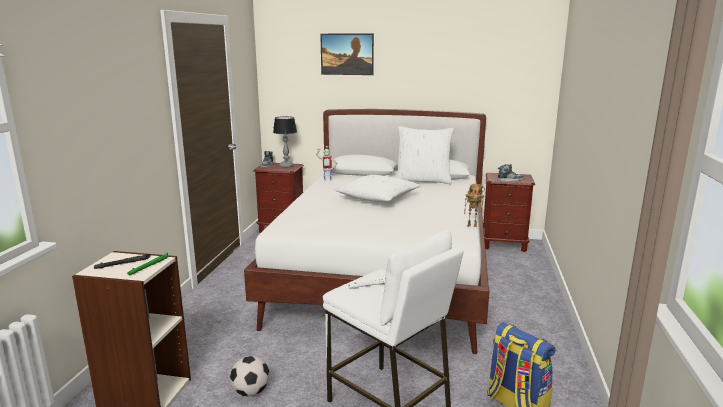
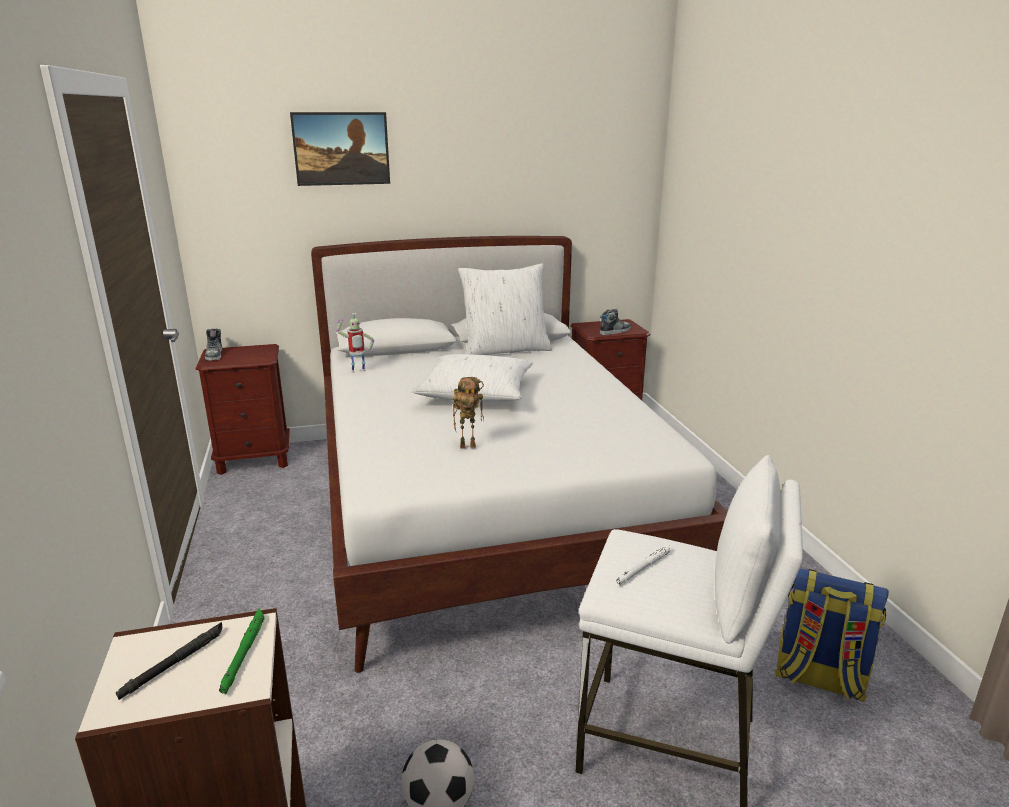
camera: 25 degrees left, 5 degrees up
table lamp [273,116,297,168] -> none
toy robot [464,184,485,227] -> toy robot moved to [453,377,484,449]

